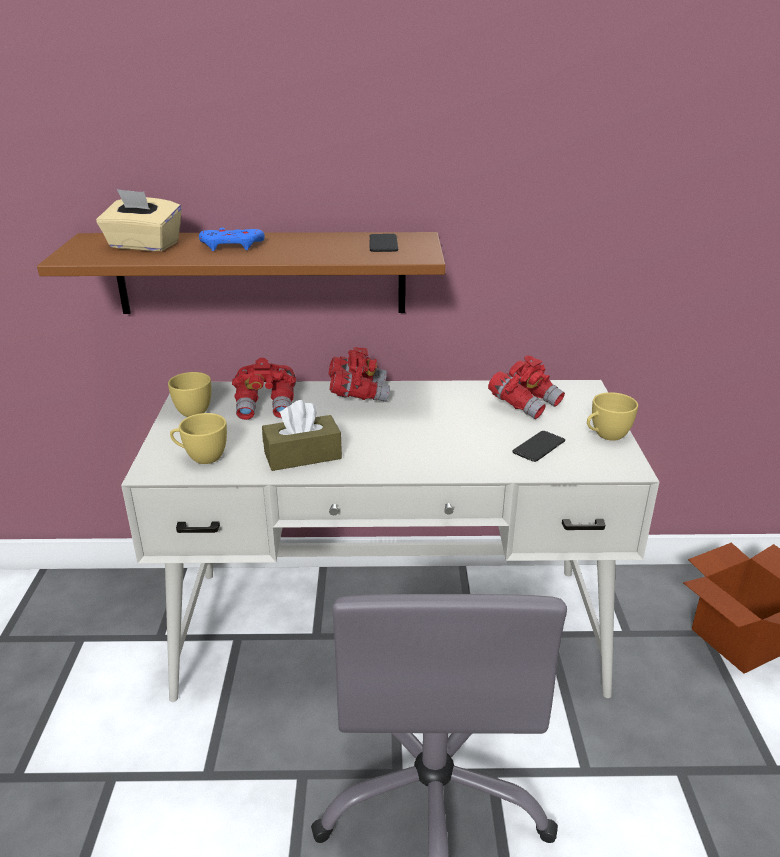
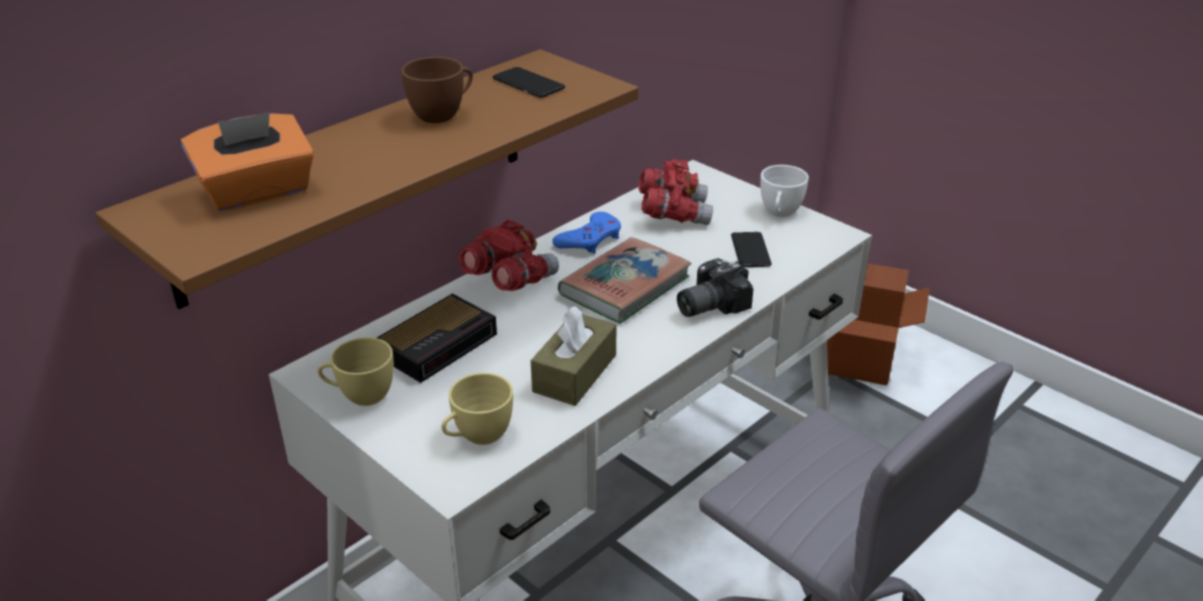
camera: 45 degrees left, 5 degrees up
beige tissue box [96,189,182,251] -> orange tissue box [181,112,314,212]
blue game controller [199,228,265,251] -> blue game controller moved to [552,212,621,254]
red binoculars [232,358,296,420] -> alarm clock [377,294,497,383]
yellow cup [587,392,638,441] -> white cup [760,165,809,217]
none -> brown cup [401,57,473,123]
none -> book [558,237,692,324]
none -> camera [677,258,753,317]

